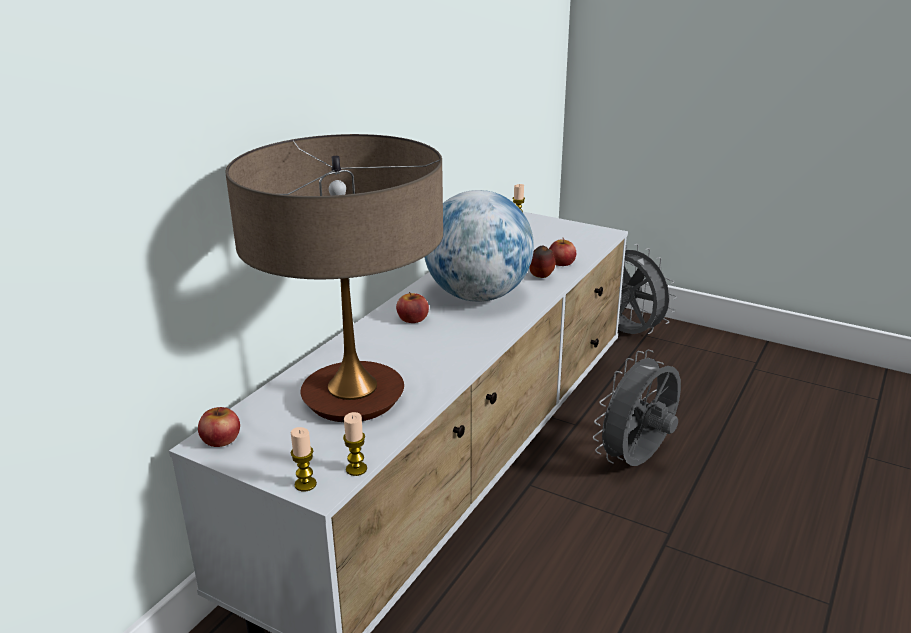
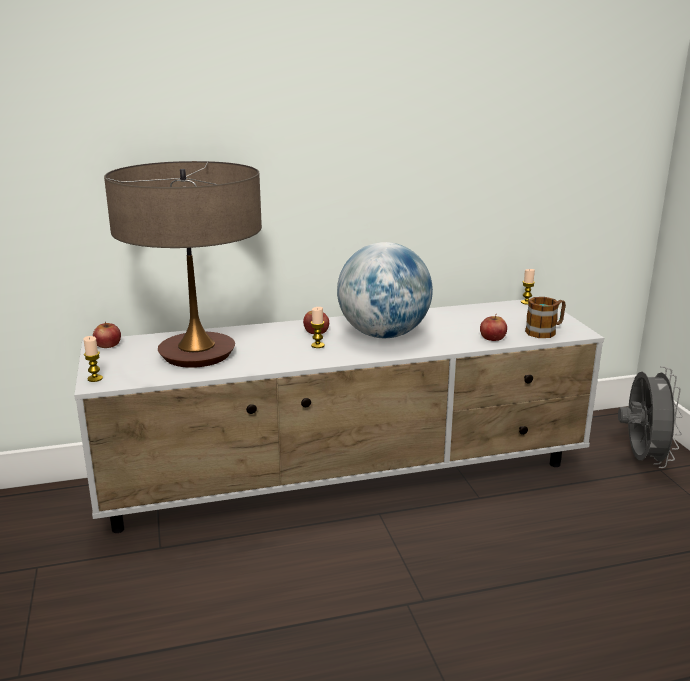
camera: 45 degrees right, 5 degrees down
candle [343,412,367,476] -> candle moved to [311,307,325,348]
apple [529,245,555,278] -> none
grey fan [593,350,681,466] -> none
none -> mug [525,297,566,338]

